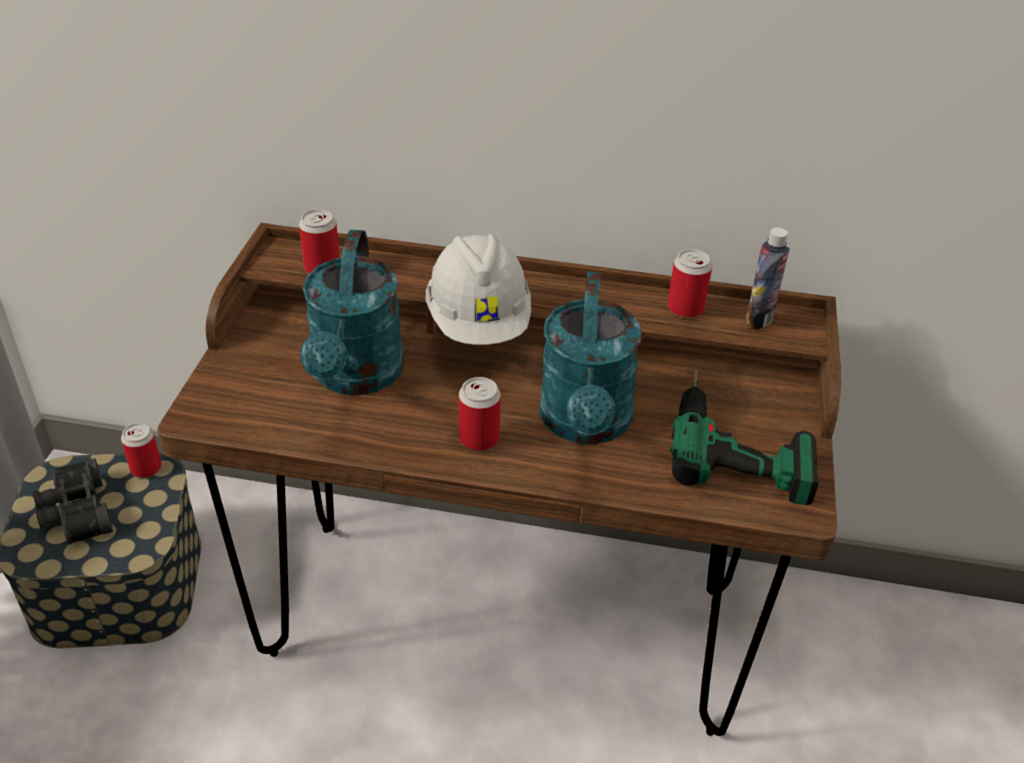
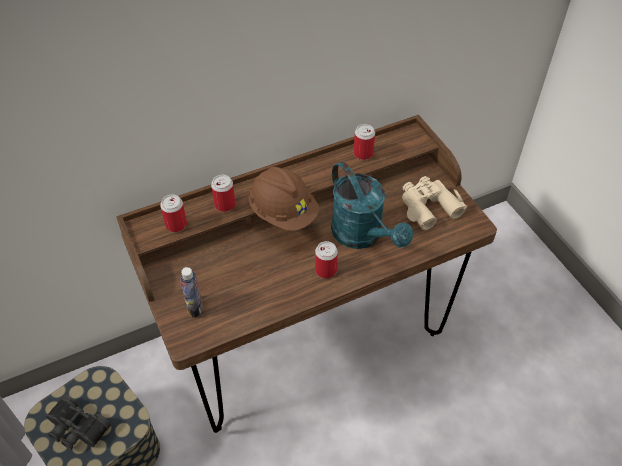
camera: 35 degrees left, 10 degrees up
can [121,423,162,478] -> can moved to [211,175,236,212]
turquoise watering can [300,230,404,395] -> none
white hard hat [426,234,531,345] -> brown hard hat [248,167,319,231]
power drill [670,371,819,505] -> beige binoculars [402,176,467,230]
bottle [745,228,789,330] -> bottle moved to [180,267,203,317]

